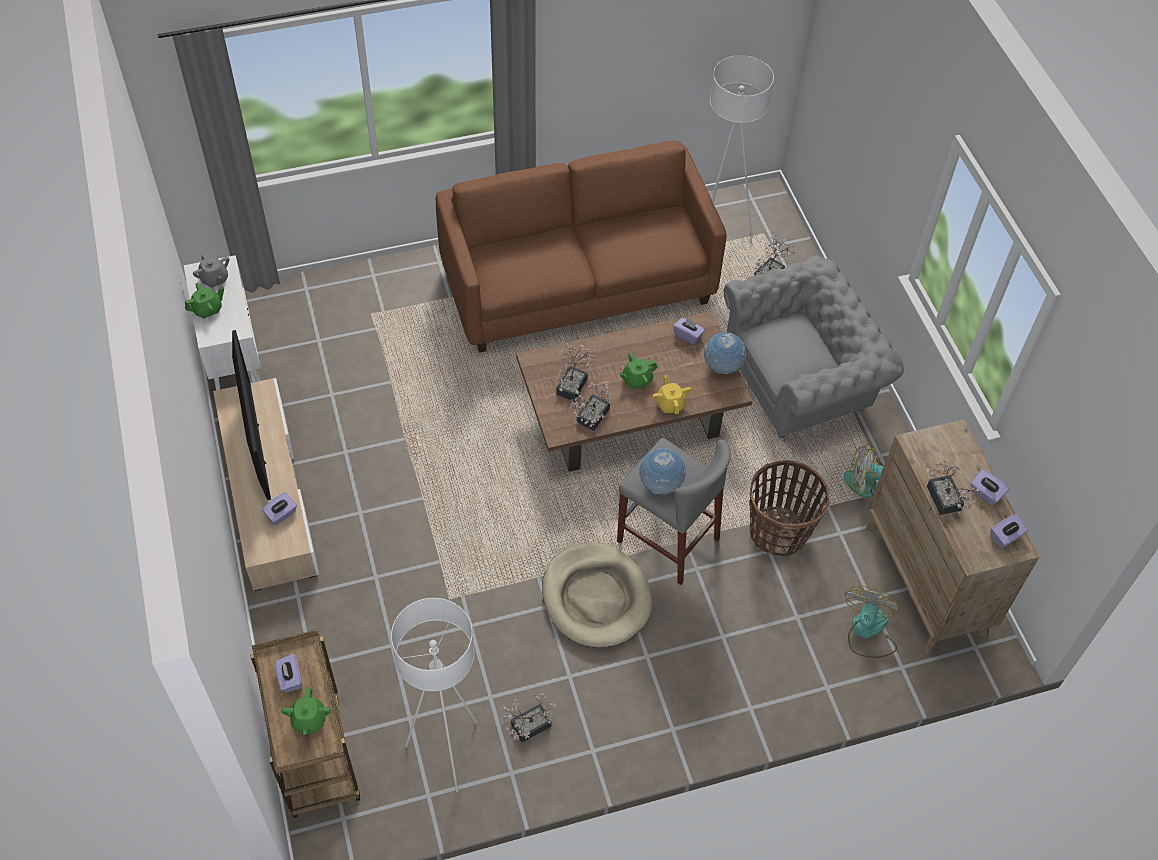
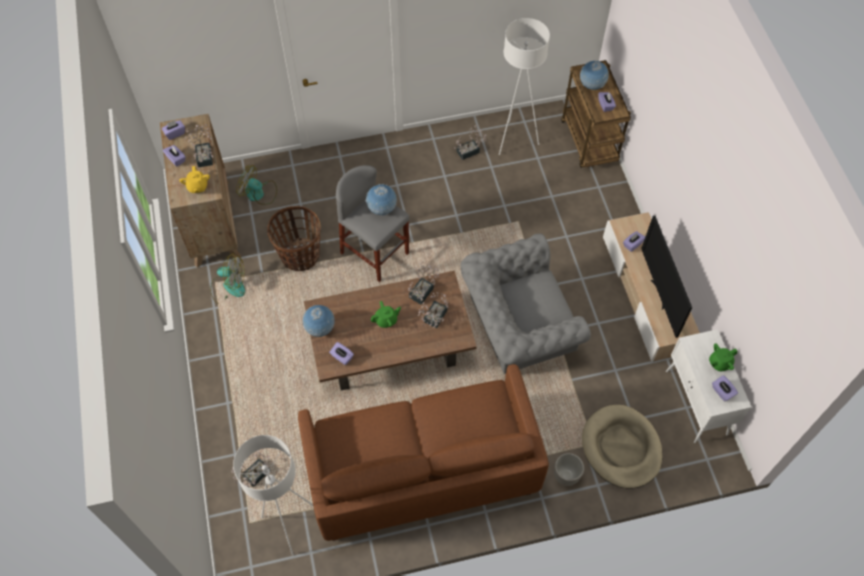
camera: 175 degrees left, 5 degrees up
grey teapot [193,252,229,288] -> purple tissue box [712,375,738,401]
green teapot [281,688,331,735] -> globe [580,61,609,90]
beige dog bed [542,542,652,648] -> beige dog bed moved to [582,405,662,489]
yellow teapot [652,375,691,414] -> yellow teapot moved to [180,166,210,193]
grey armchair [724,256,904,438] -> grey armchair moved to [461,233,591,374]
fan [844,586,899,658] -> fan turned 90 degrees clockwise [236,165,277,205]
none -> planter [554,453,584,486]

